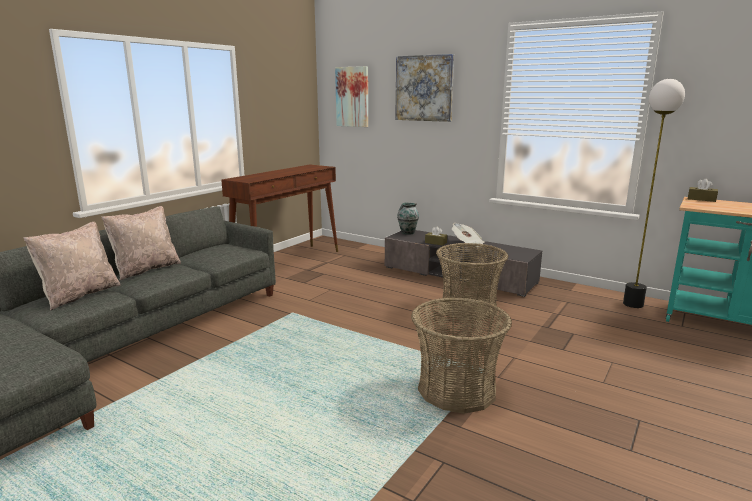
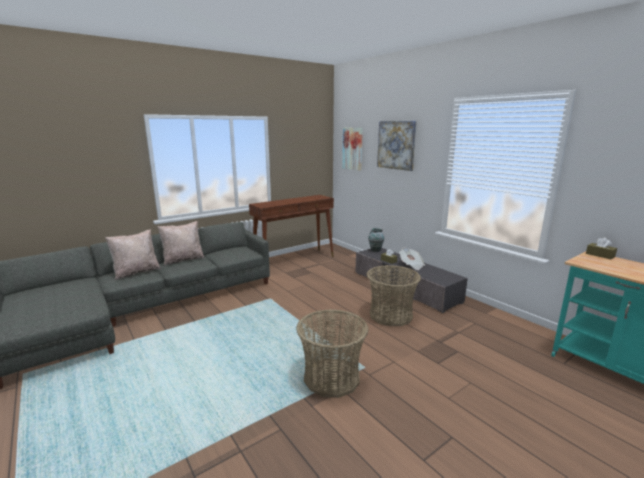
camera: 20 degrees right, 0 degrees up
floor lamp [623,79,685,308] -> none

